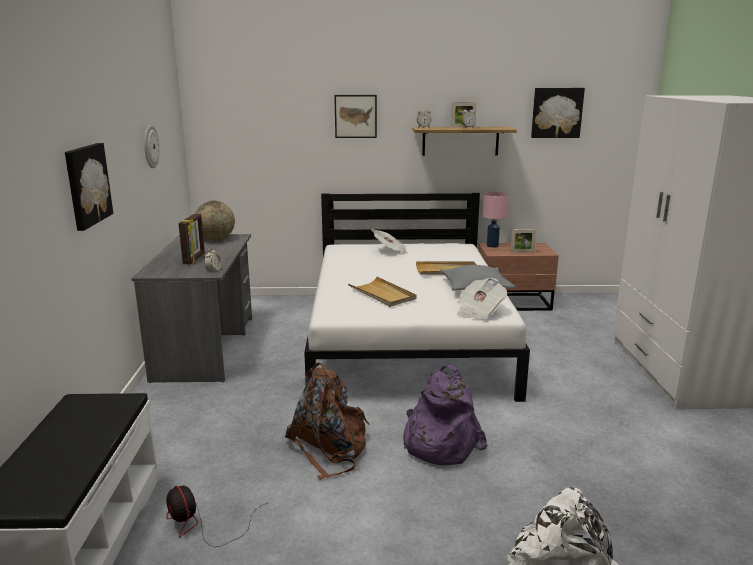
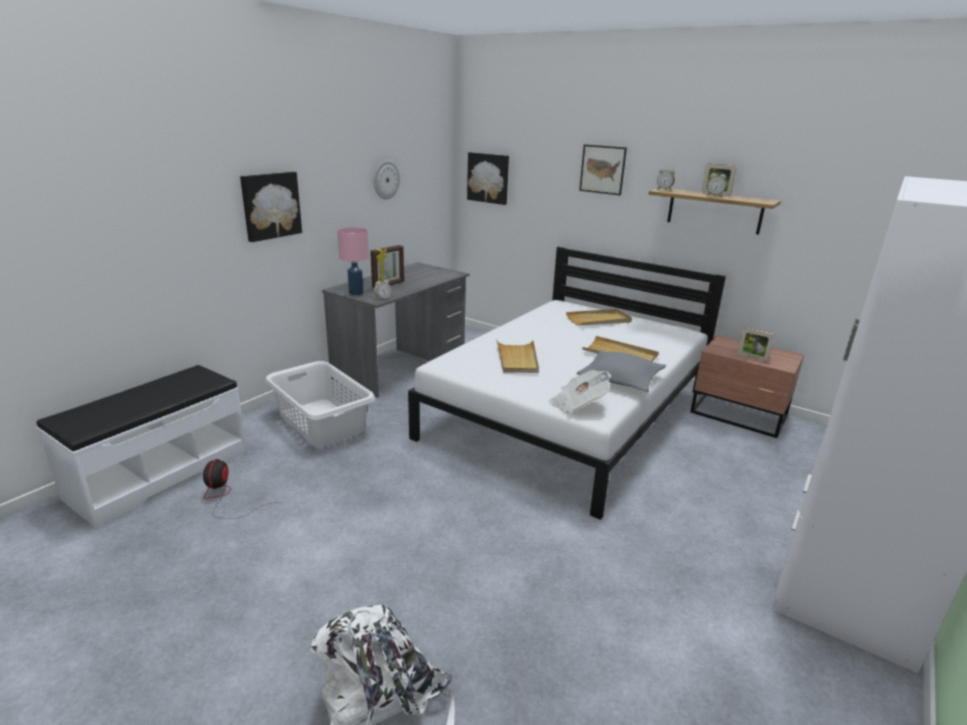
camera: 35 degrees right, 5 degrees up
globe [195,201,235,241] -> none
brown backpack [285,363,369,480] -> none
newspaper [372,229,408,254] -> beige tray [566,309,632,326]
purple backpack [403,365,487,465] -> none
pink table lamp [482,192,508,248] -> pink table lamp moved to [338,227,369,295]
picture [531,88,585,138] -> picture moved to [467,152,509,205]
none -> white laundry basket [265,361,375,447]

